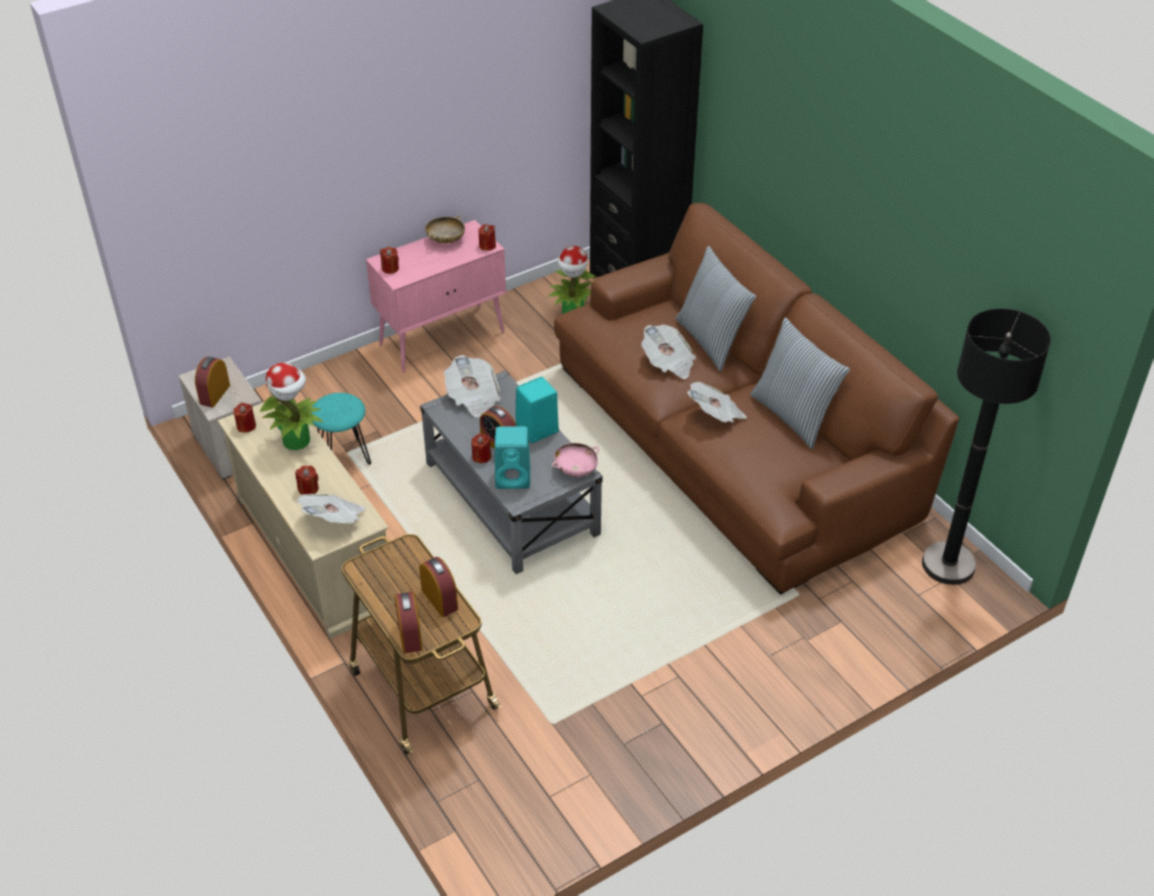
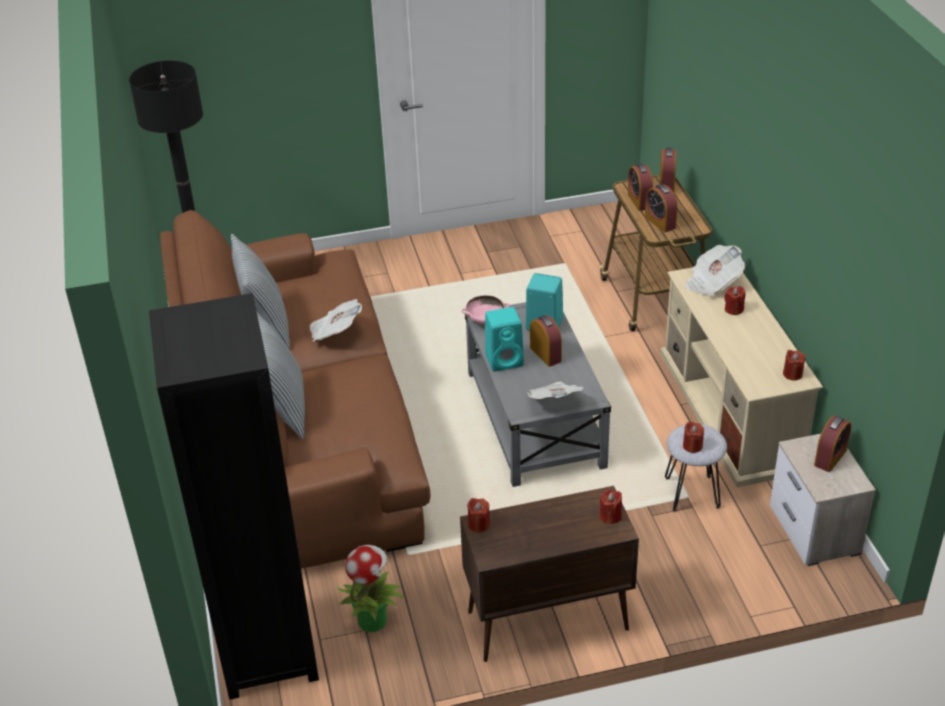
camera: 160 degrees left, 5 degrees down
potted plant [260,363,323,450] -> none
turquoise stool [310,393,371,465] -> grey stool [665,424,727,512]
pink cabinet [366,220,506,373] -> brown cabinet [460,486,639,662]
beige bowl [425,216,465,243] -> none
red candle [471,433,491,463] -> red candle moved to [683,422,704,453]
newspaper [641,325,696,379] -> none
none -> alarm clock [645,184,678,232]

